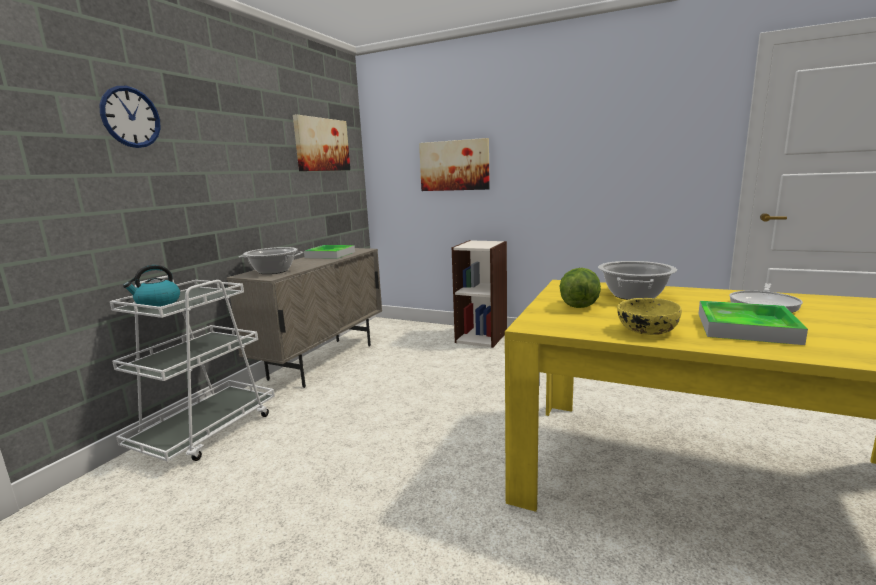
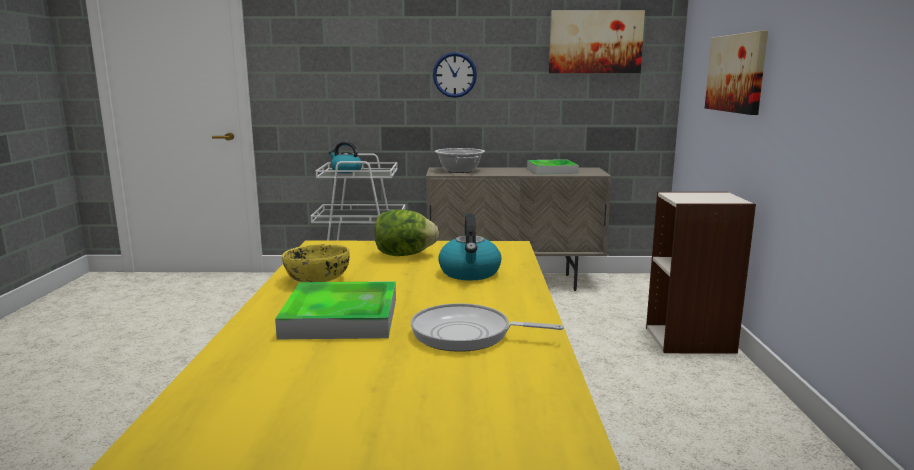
camera: 65 degrees right, 0 degrees up
wall clock [99,86,161,148] -> wall clock moved to [433,52,477,98]
cooking pot [598,261,677,300] -> kettle [438,214,501,280]

